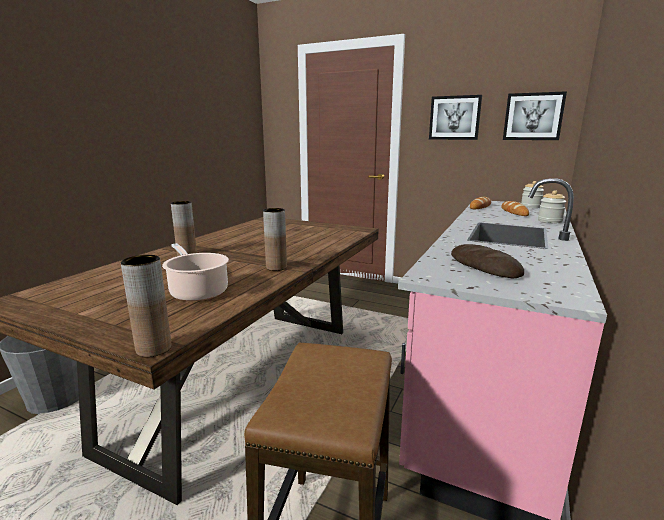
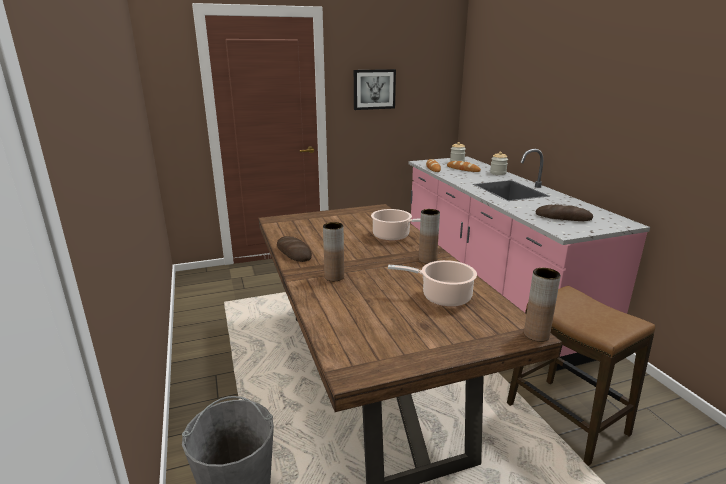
camera: 45 degrees left, 5 degrees up
picture [503,91,567,140] -> none
none -> bread [277,236,312,262]
none -> cooking pot [371,209,421,241]

